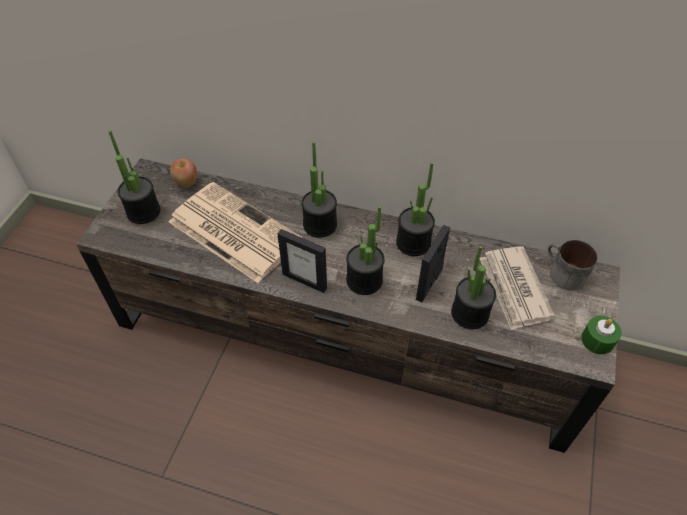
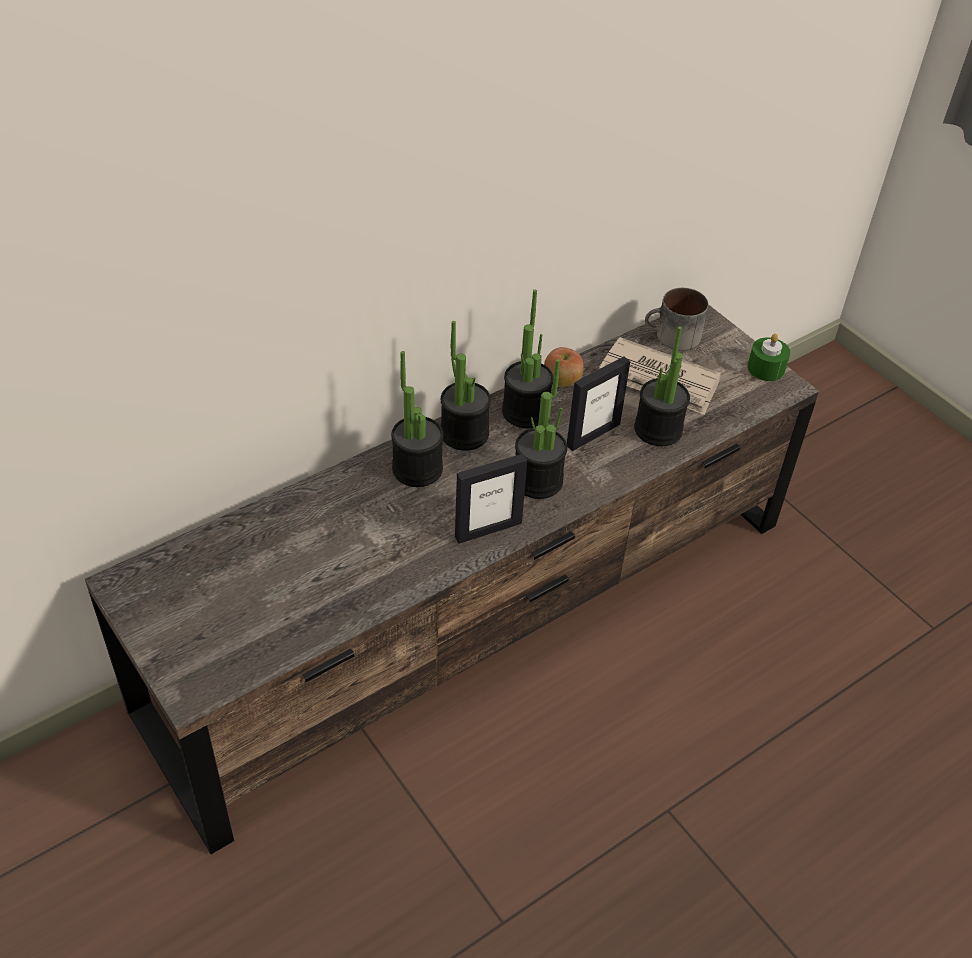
camera: 55 degrees left, 5 degrees down
potted plant [108,130,161,224] -> potted plant moved to [440,321,491,451]
newspaper [169,182,303,283] -> none
apple [170,159,197,187] -> apple moved to [544,347,584,387]
picture frame [416,225,450,302] -> picture frame turned 105 degrees counterclockwise [567,357,630,451]

